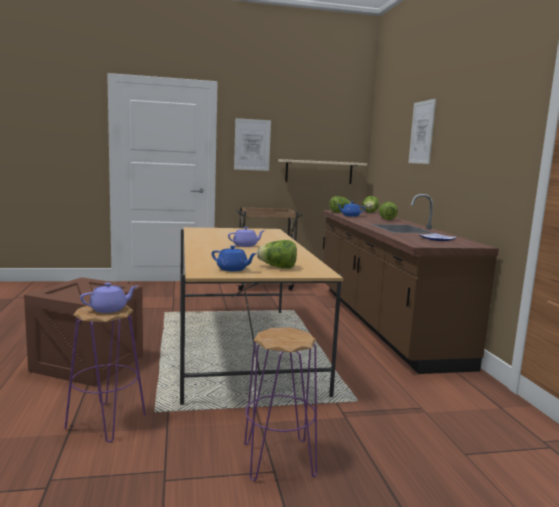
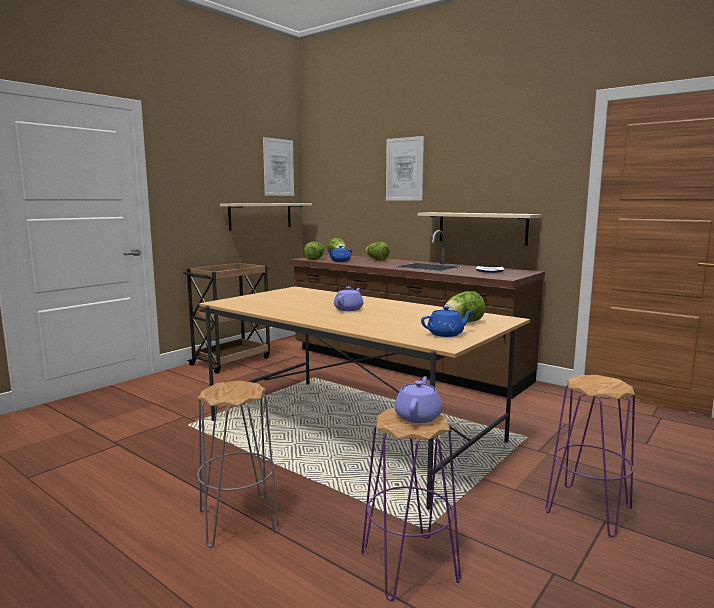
camera: 40 degrees left, 0 degrees up
crate [24,277,143,386] -> grey stool [197,380,279,548]
picture [234,118,271,171] -> picture moved to [263,137,294,196]
none -> beige shelf [418,212,541,246]

